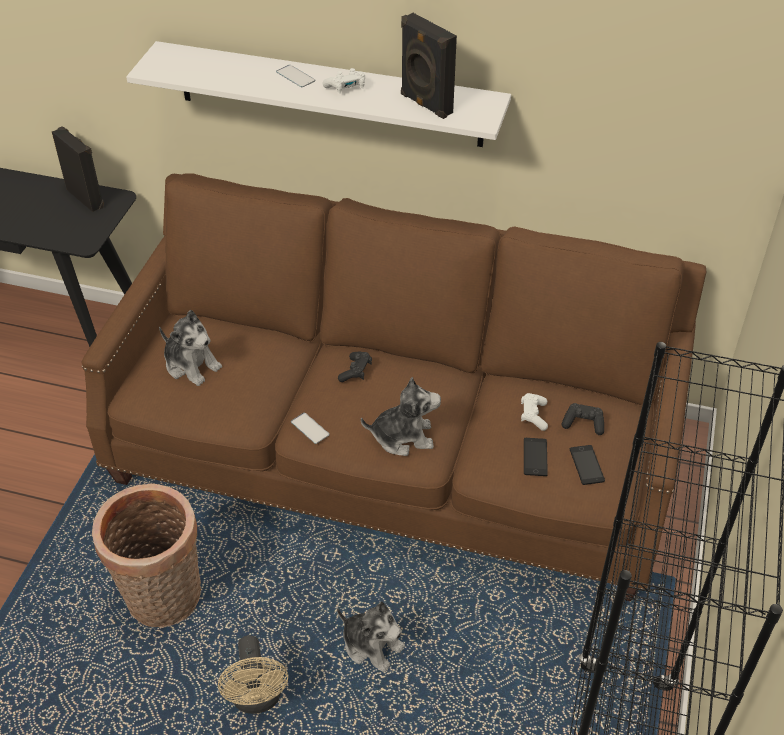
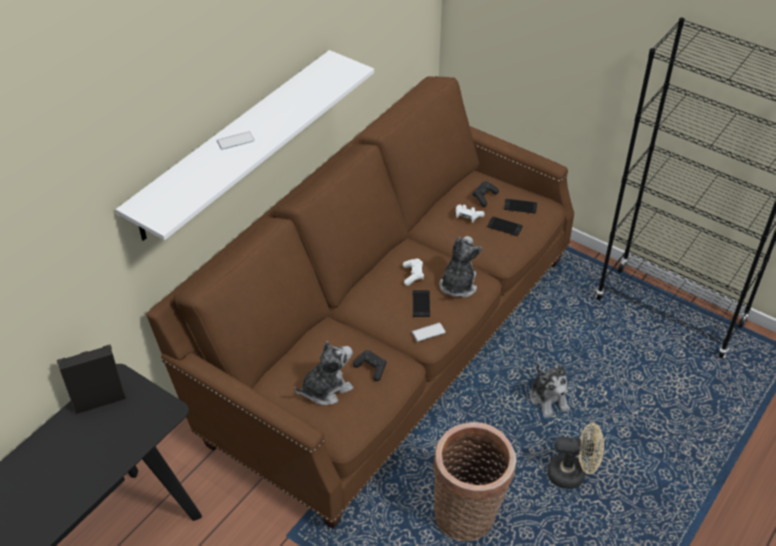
camera: 70 degrees left, 0 degrees up
white game controller [323,68,365,94] -> white game controller moved to [403,259,424,286]
plush toy [337,602,405,672] -> plush toy turned 105 degrees clockwise [530,363,570,417]
black game controller [338,352,372,382] -> black game controller moved to [353,350,387,381]
black speaker [401,13,457,119] -> none
none -> phone [413,290,430,317]

